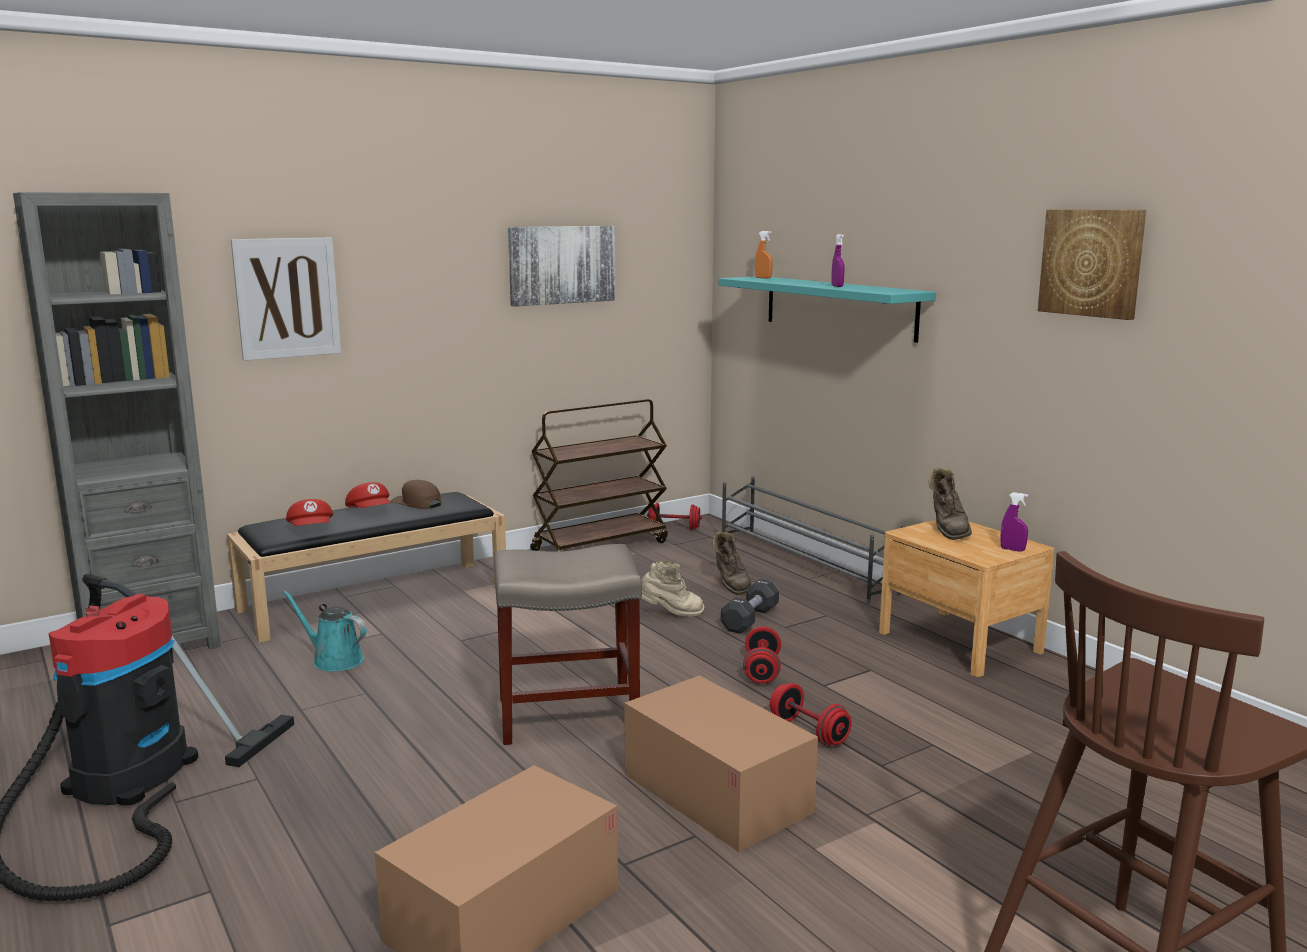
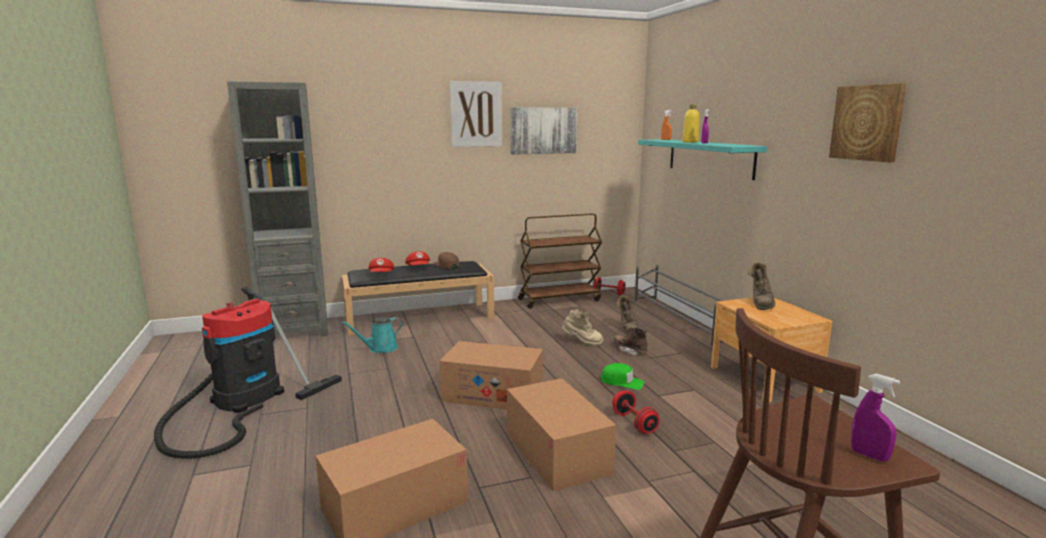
camera: 15 degrees right, 0 degrees up
picture [231,238,341,361] -> picture moved to [450,81,502,147]
turquoise watering can [282,590,367,671] -> turquoise watering can turned 75 degrees counterclockwise [341,317,403,353]
beige stool [494,544,642,745] -> cardboard box [440,341,543,410]
black dumbbell [721,579,779,634] -> brown boot [613,327,648,356]
red dumbbell [743,626,781,683] -> green cap [601,363,645,390]
purple spray bottle [1000,492,1028,551] -> purple spray bottle moved to [851,374,900,462]
none -> yellow bottle [682,104,700,143]

